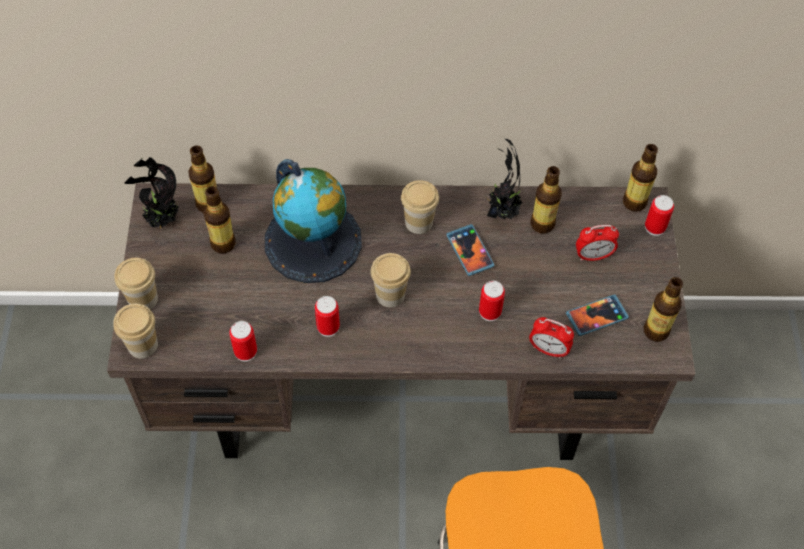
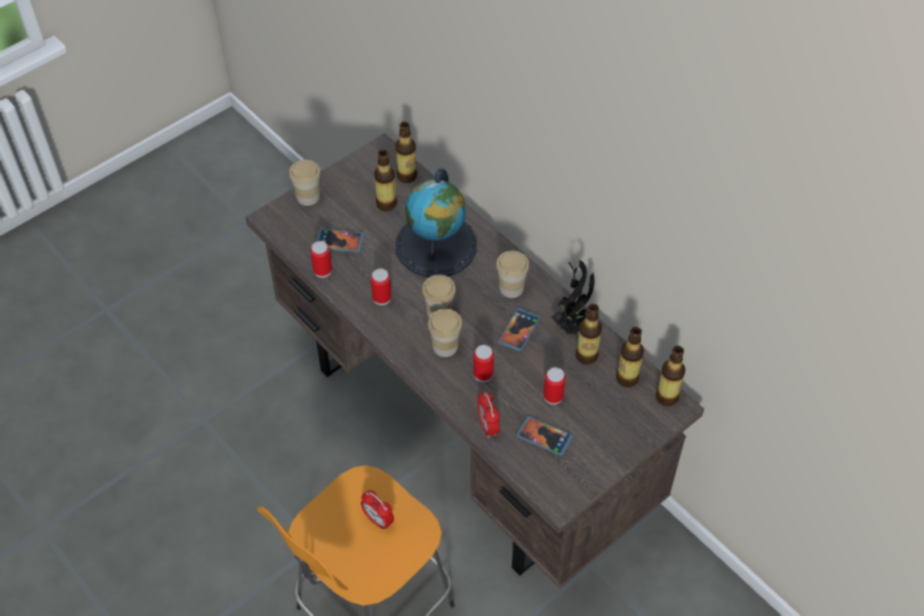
camera: 50 degrees right, 5 degrees down
cup [113,304,158,358] -> cup moved to [428,309,462,357]
potted plant [125,157,181,229] -> none
alarm clock [576,225,619,261] -> alarm clock moved to [361,490,394,530]
bottle [644,277,683,342] -> bottle moved to [616,327,644,387]
can [645,195,674,236] -> can moved to [543,367,566,405]
none -> phone [316,229,364,253]

